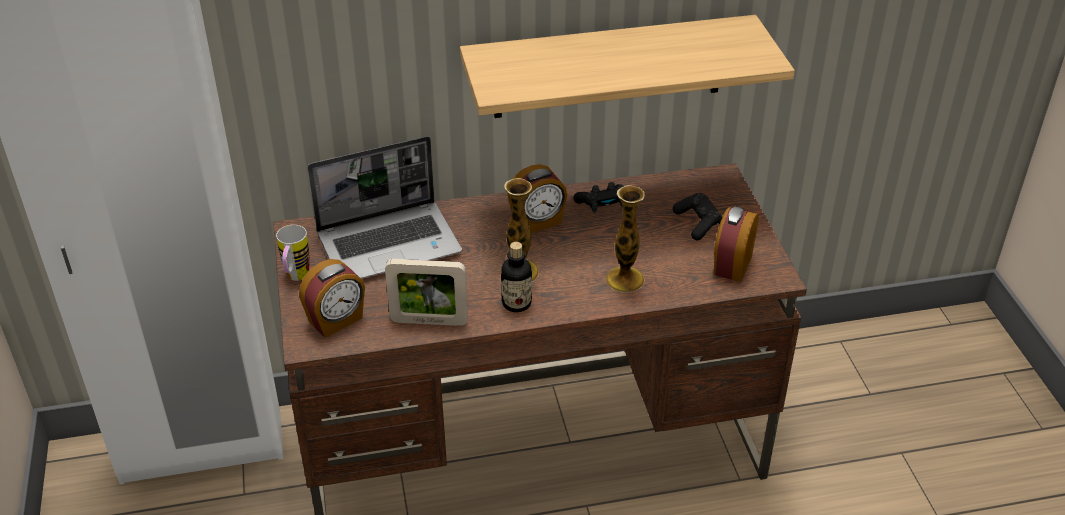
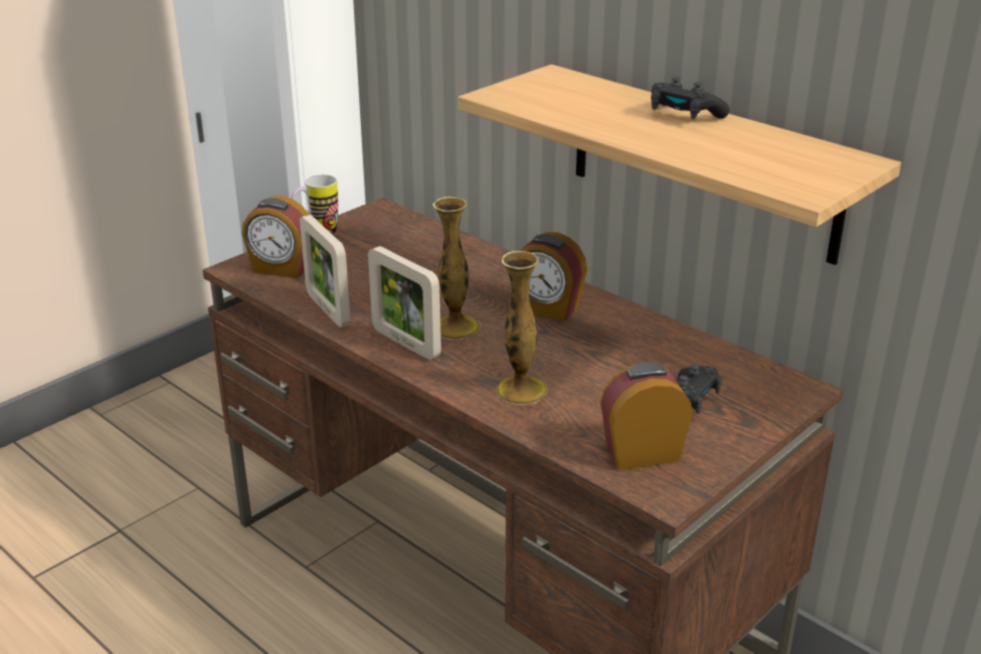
camera: 55 degrees right, 10 degrees down
laptop [308,136,462,279] -> none
bottle [501,242,532,312] -> picture frame [368,246,441,360]
black game controller [573,182,624,213] -> black game controller moved to [651,77,730,119]

